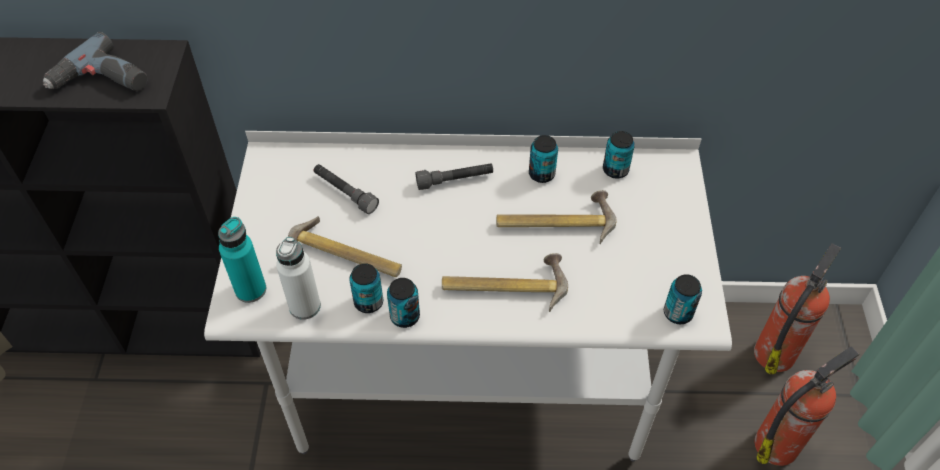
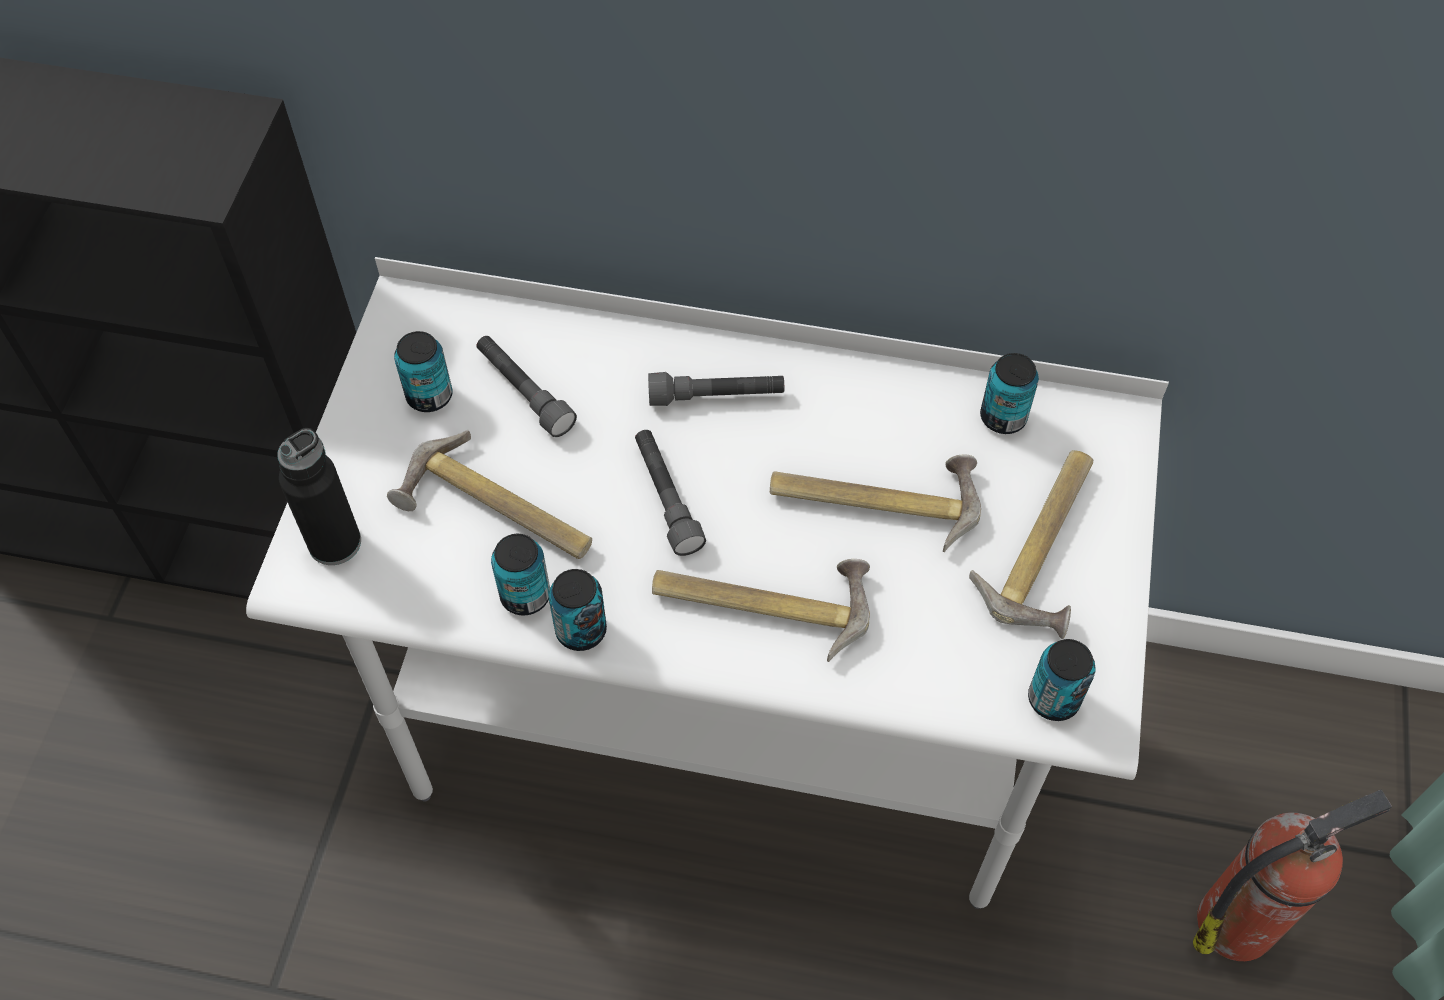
camera: 10 degrees right, 5 degrees up
power drill [43,32,147,91] -> none
turquoise bottle [218,217,266,303] -> black bottle [277,428,361,565]
white bottle [276,237,321,320] -> none
can [529,135,558,183] -> can moved to [394,331,453,412]
fire extinguisher [754,243,841,375] -> none
none -> grey flashlight [635,430,706,556]
none -> hammer [969,450,1093,639]

